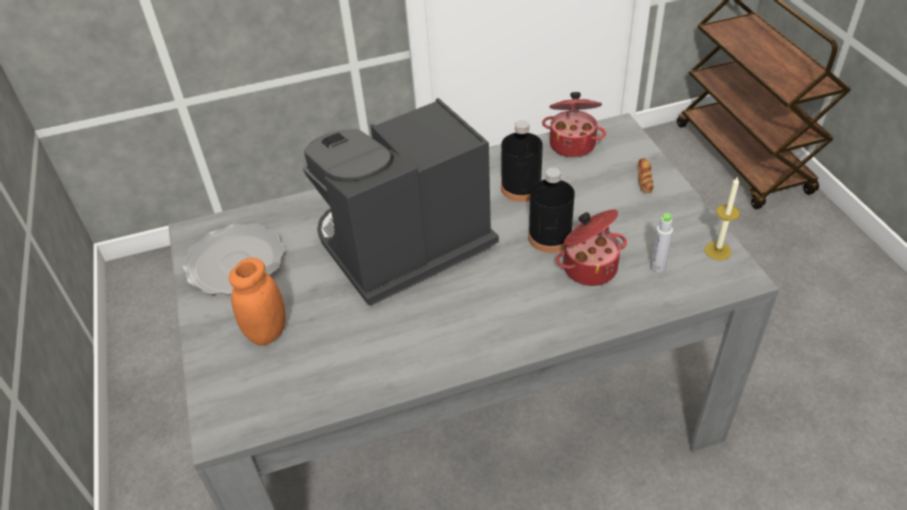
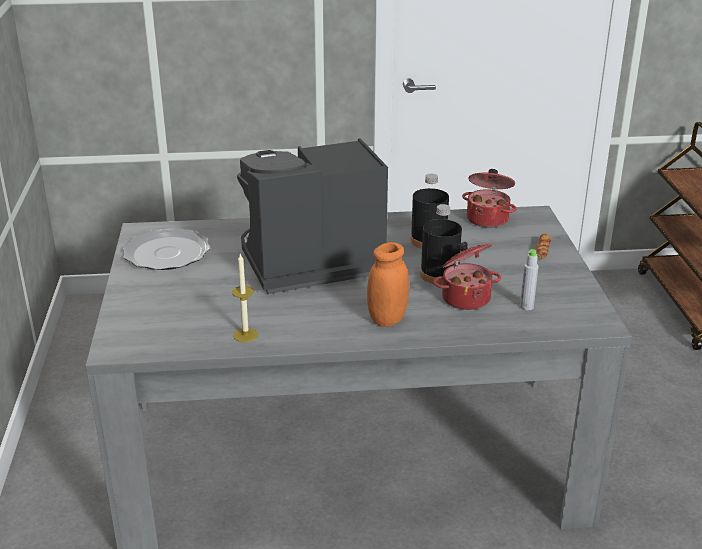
camera: 10 degrees right, 15 degrees down
orange jar [229,258,286,346] -> orange jar moved to [367,242,409,327]
candle [705,176,740,260] -> candle moved to [232,254,258,342]

